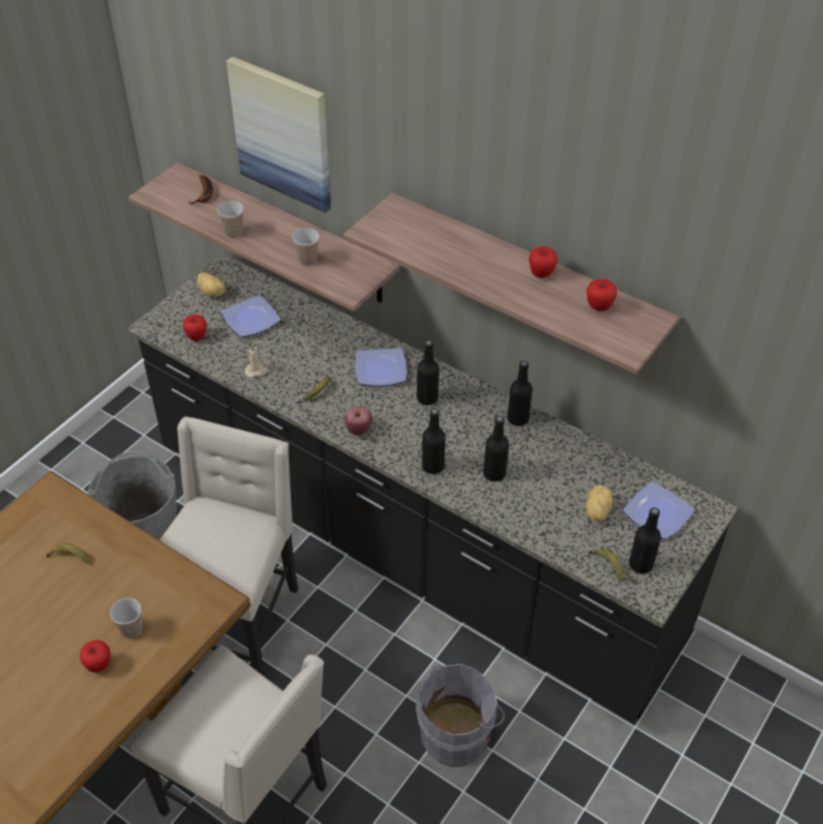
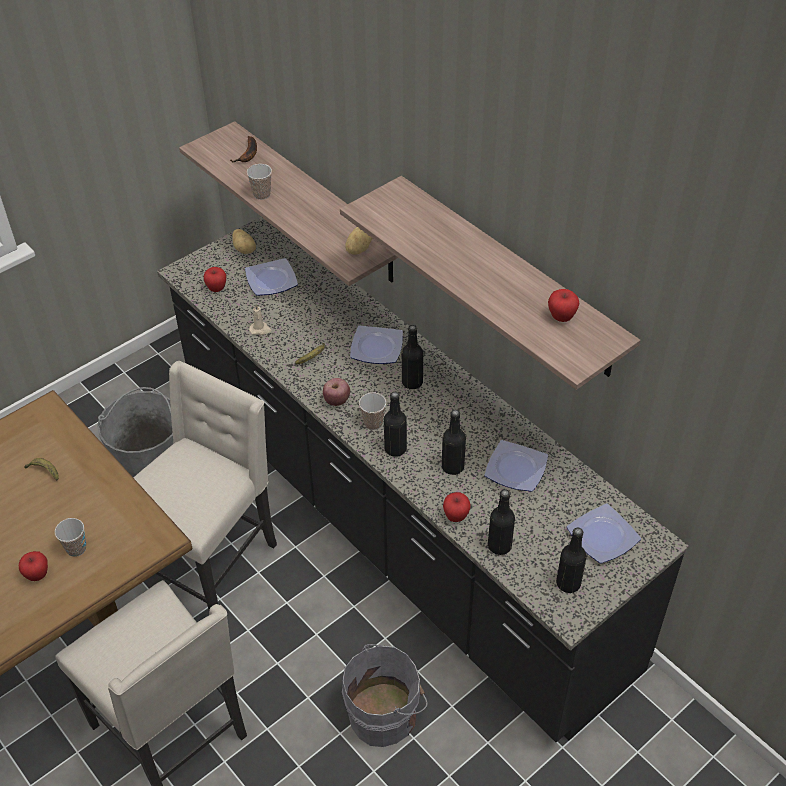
camera: 15 degrees right, 0 degrees up
picture [226,56,331,213] -> none
cup [292,228,319,266] -> cup moved to [359,393,386,430]
black bottle [507,361,533,426] -> black bottle moved to [488,489,515,555]
apple [529,246,558,278] -> apple moved to [443,492,471,522]
potato [586,485,612,522] -> potato moved to [345,227,373,255]
banana [589,549,623,582] -> none
none -> plate [484,440,548,492]

